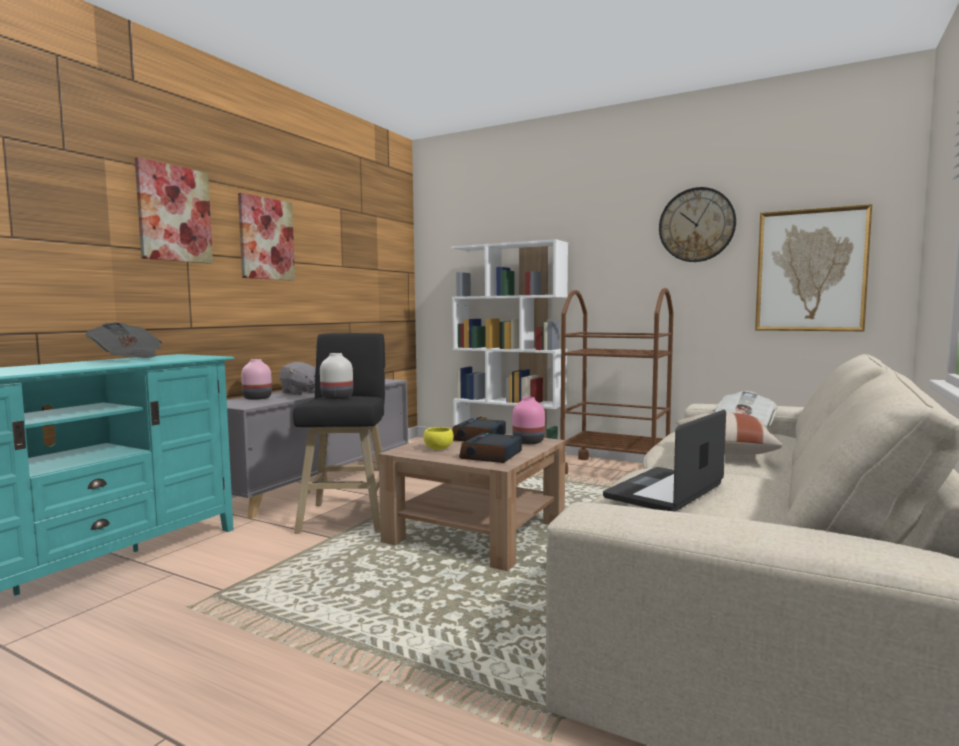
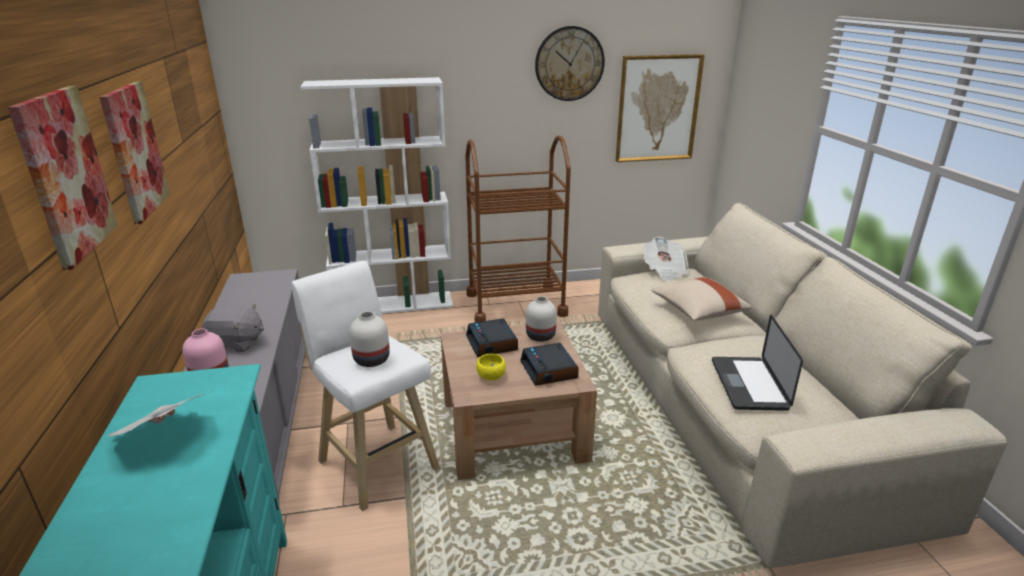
camera: 40 degrees left, 20 degrees up
black stool [293,333,385,534] -> white stool [291,261,440,511]
pink vase [512,397,545,444] -> white vase [526,296,557,342]

